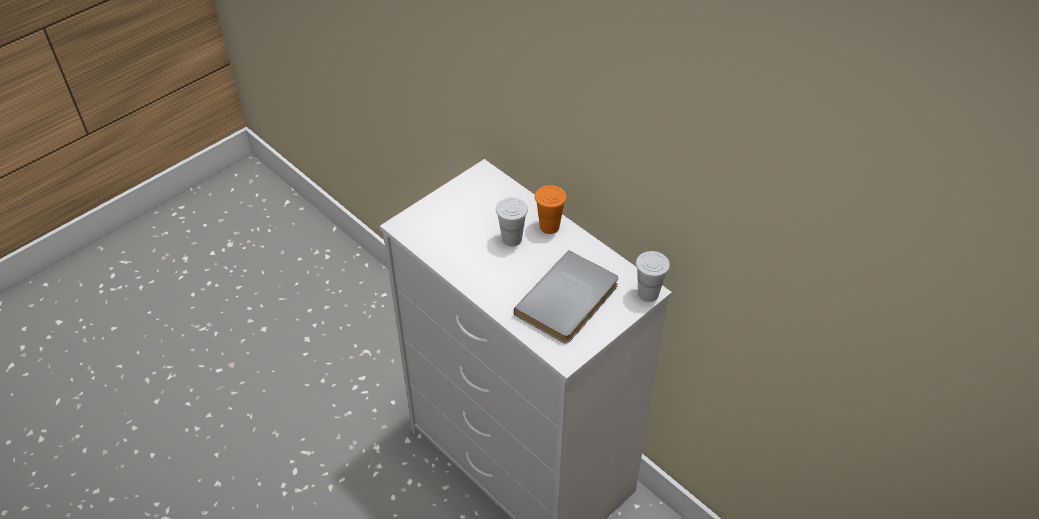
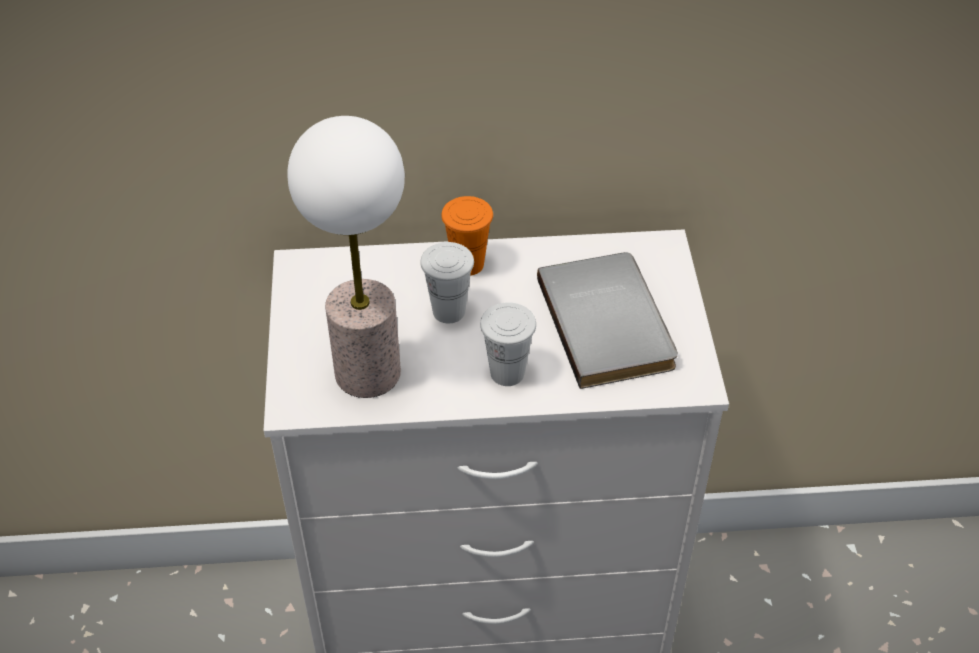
camera: 50 degrees left, 0 degrees up
white cup [636,251,670,302] -> white cup moved to [480,302,536,386]
none -> table lamp [287,116,405,398]

